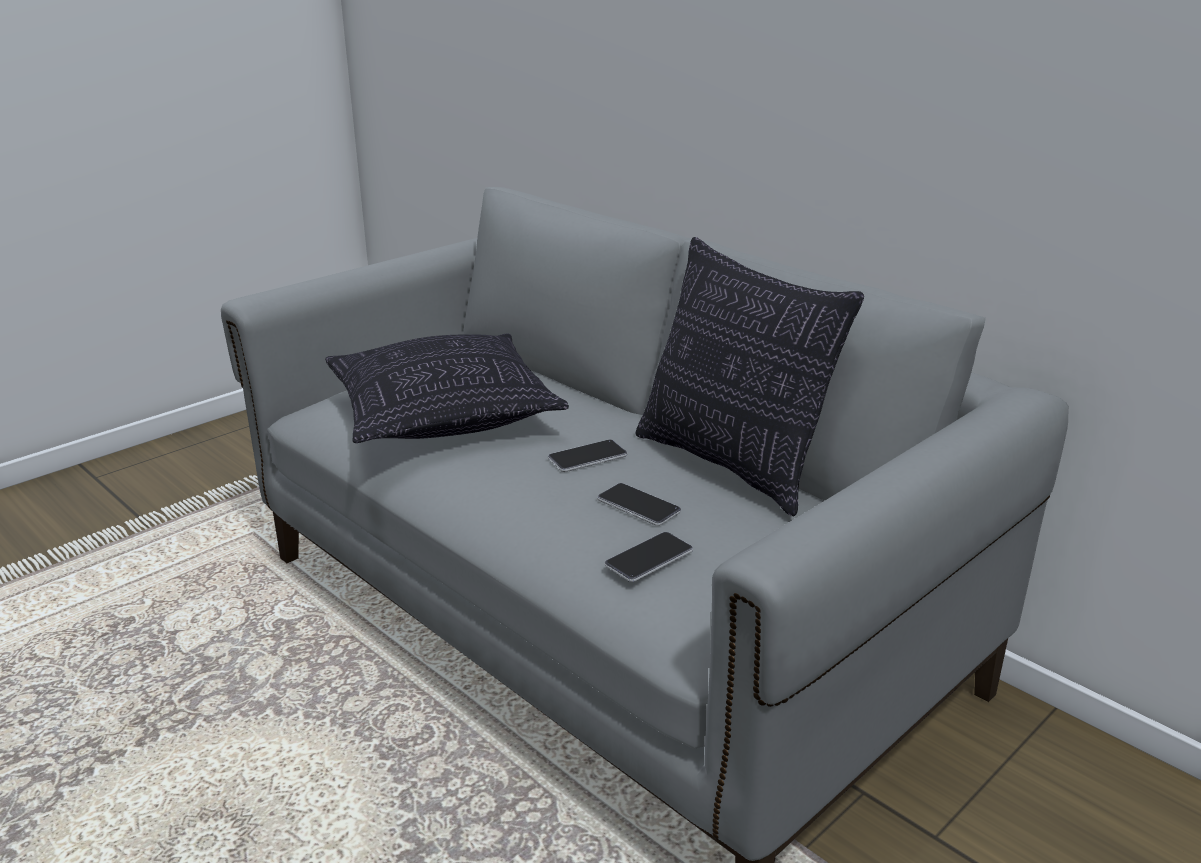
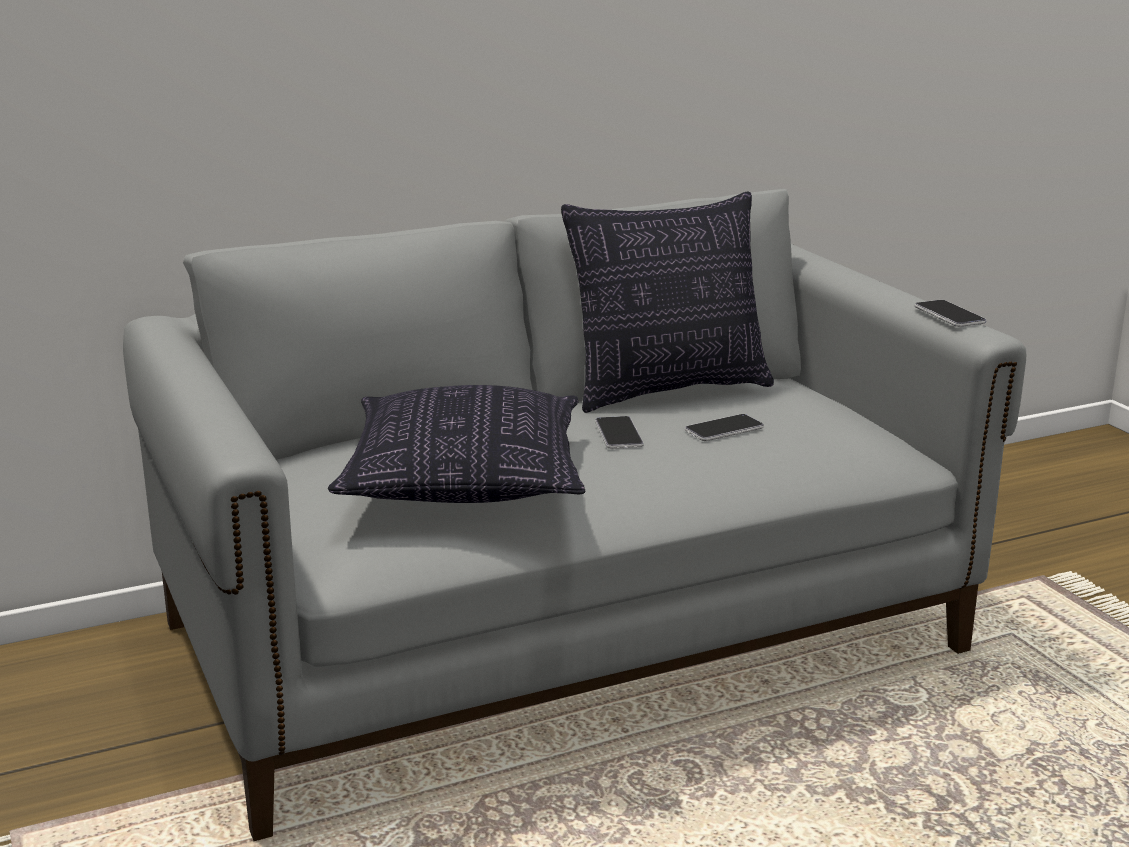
camera: 70 degrees left, 5 degrees down
phone [605,532,693,582] -> phone moved to [915,300,986,327]

